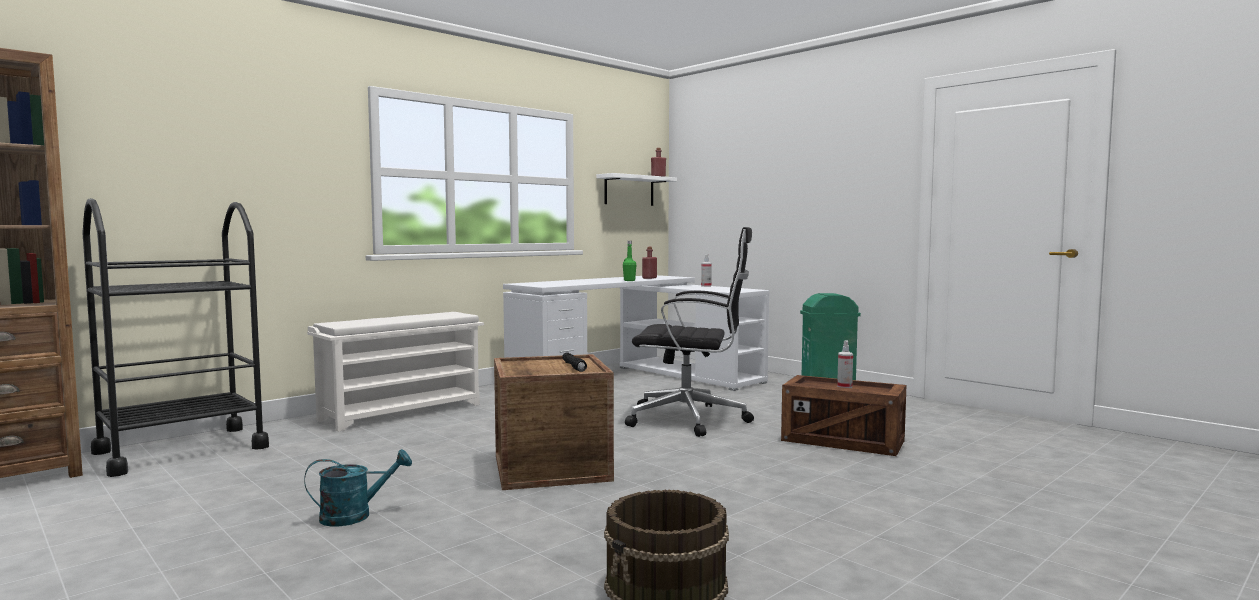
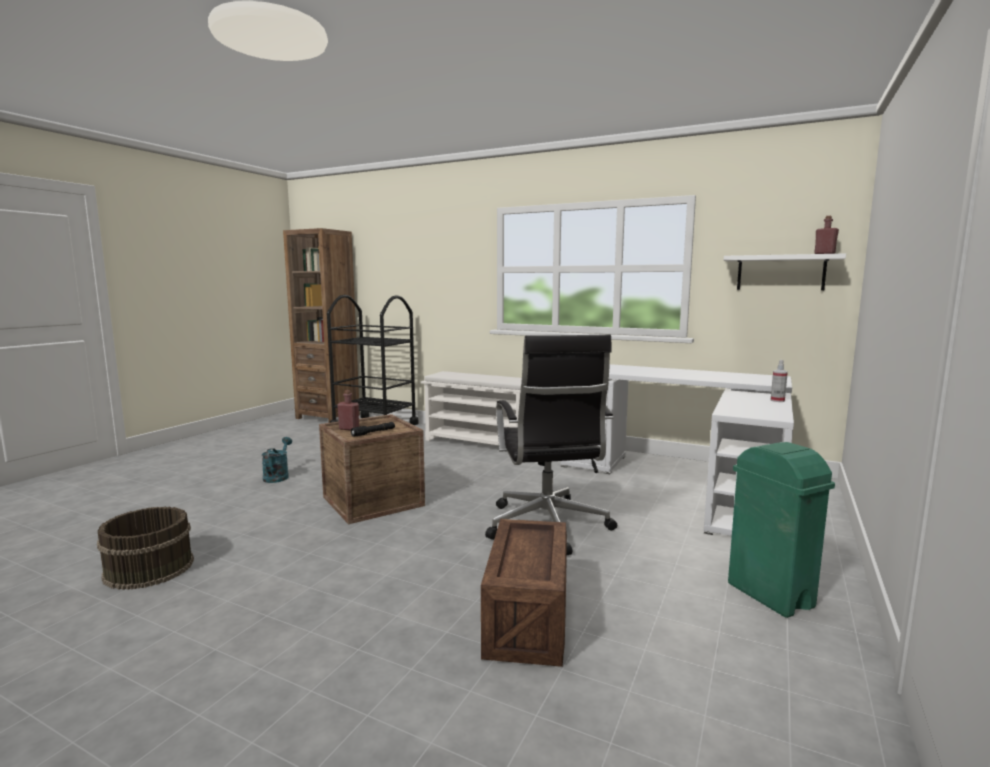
camera: 70 degrees right, 5 degrees up
turquoise watering can [304,449,412,526] -> turquoise watering can turned 135 degrees counterclockwise [262,437,292,483]
green bottle [623,241,636,281] -> none
red bottle [642,247,657,279] -> red bottle moved to [337,390,359,430]
spray bottle [837,341,853,388] -> none

